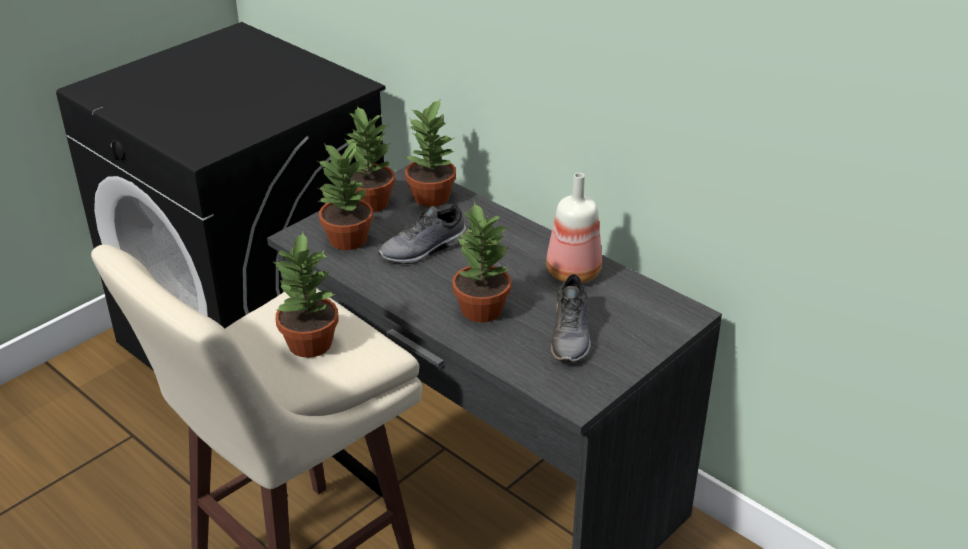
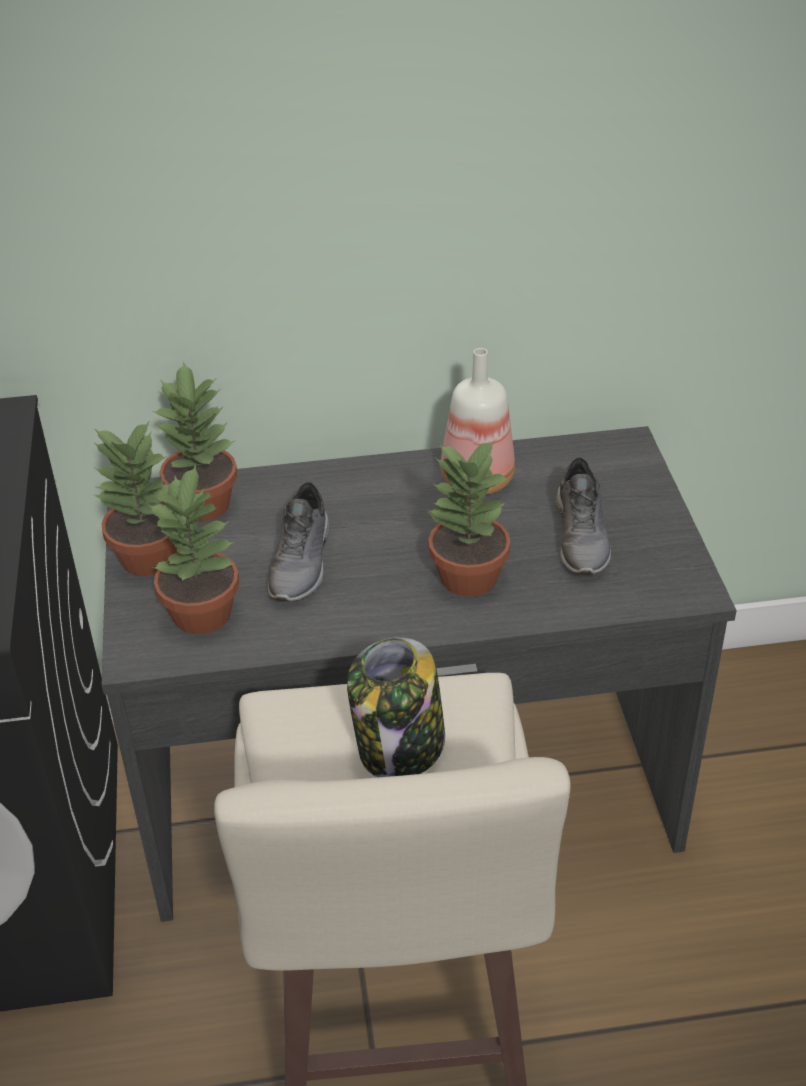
camera: 50 degrees left, 5 degrees up
potted plant [272,232,339,358] -> jar [347,637,445,777]
grey shoe [551,274,591,362] -> grey shoe turned 45 degrees clockwise [556,457,611,574]

